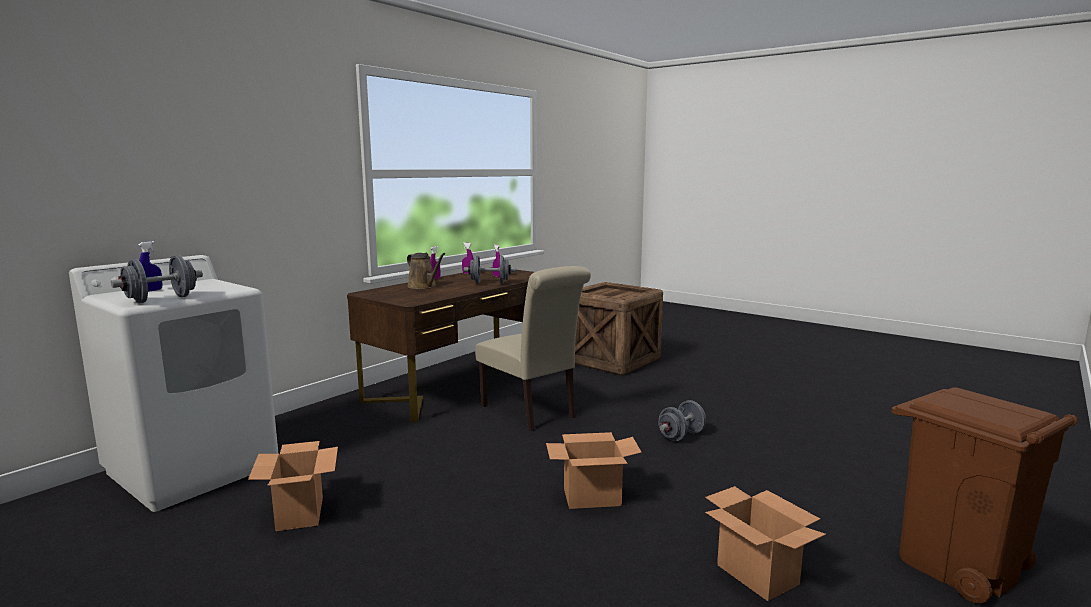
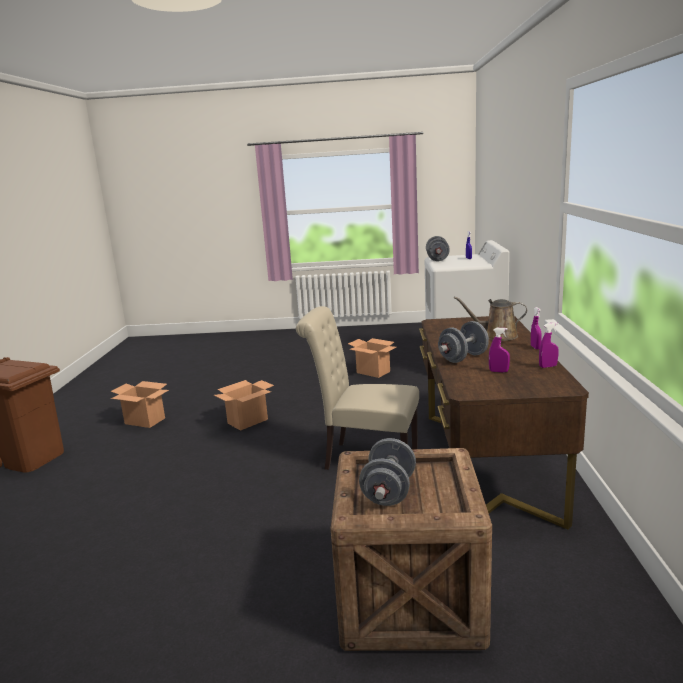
camera: 145 degrees right, 5 degrees up
grey dumbbell [658,400,706,441] -> grey dumbbell moved to [359,438,416,506]

